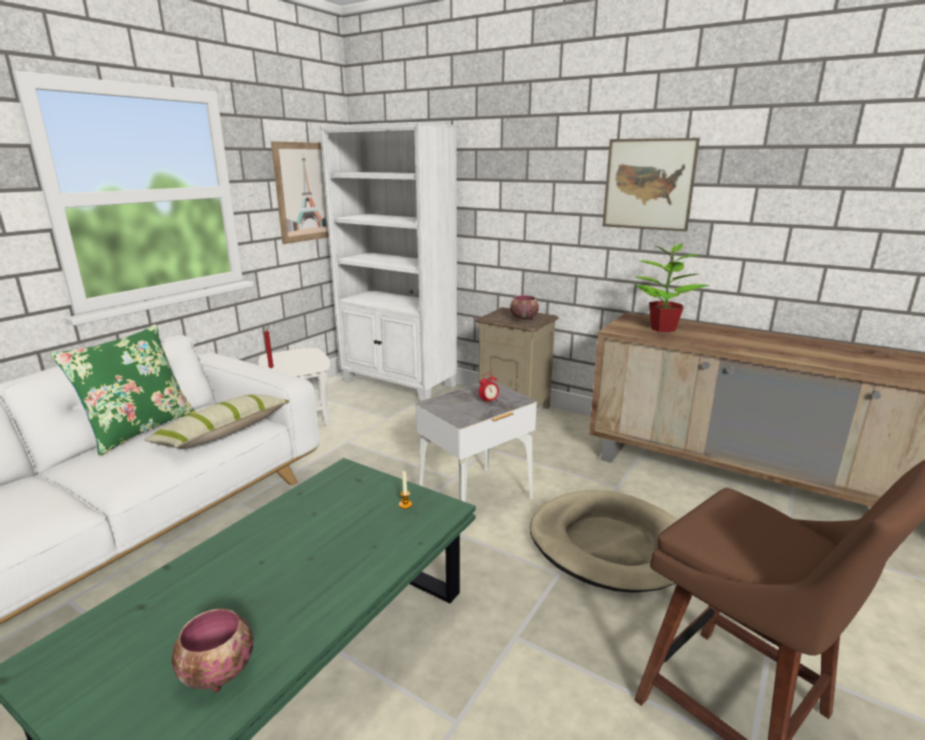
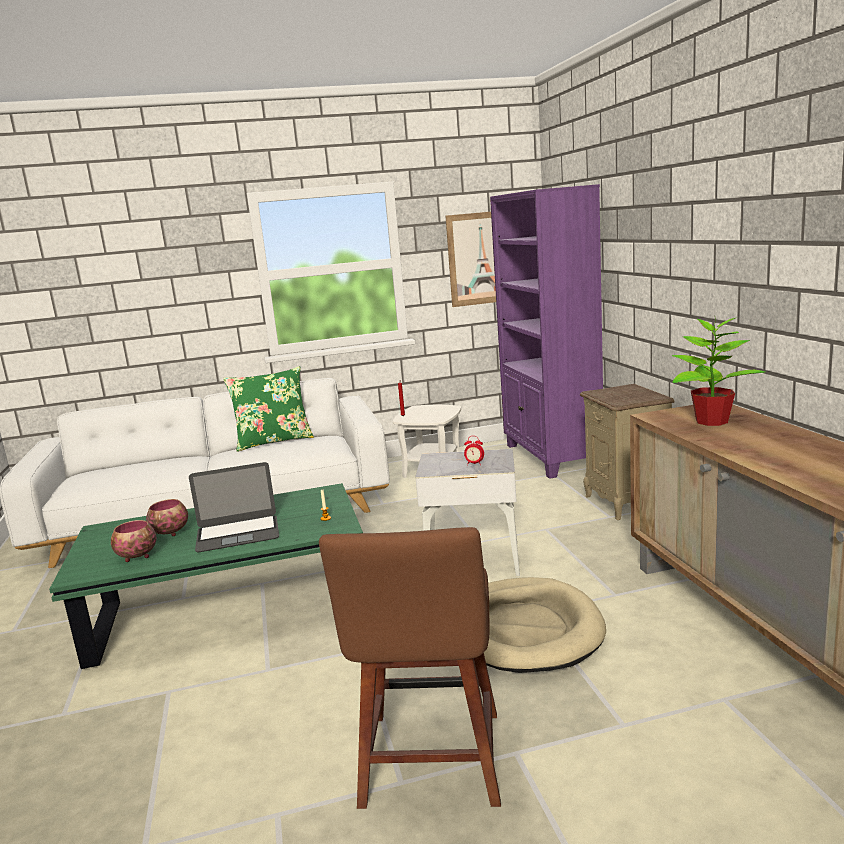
camera: 45 degrees right, 5 degrees down
pillow [144,394,289,449] -> none
white bookcase [320,122,457,401] -> purple bookcase [490,184,603,479]
bowl [510,295,539,321] -> bowl moved to [146,499,188,536]
picture [603,138,700,232] -> none
none -> laptop [189,462,279,552]

